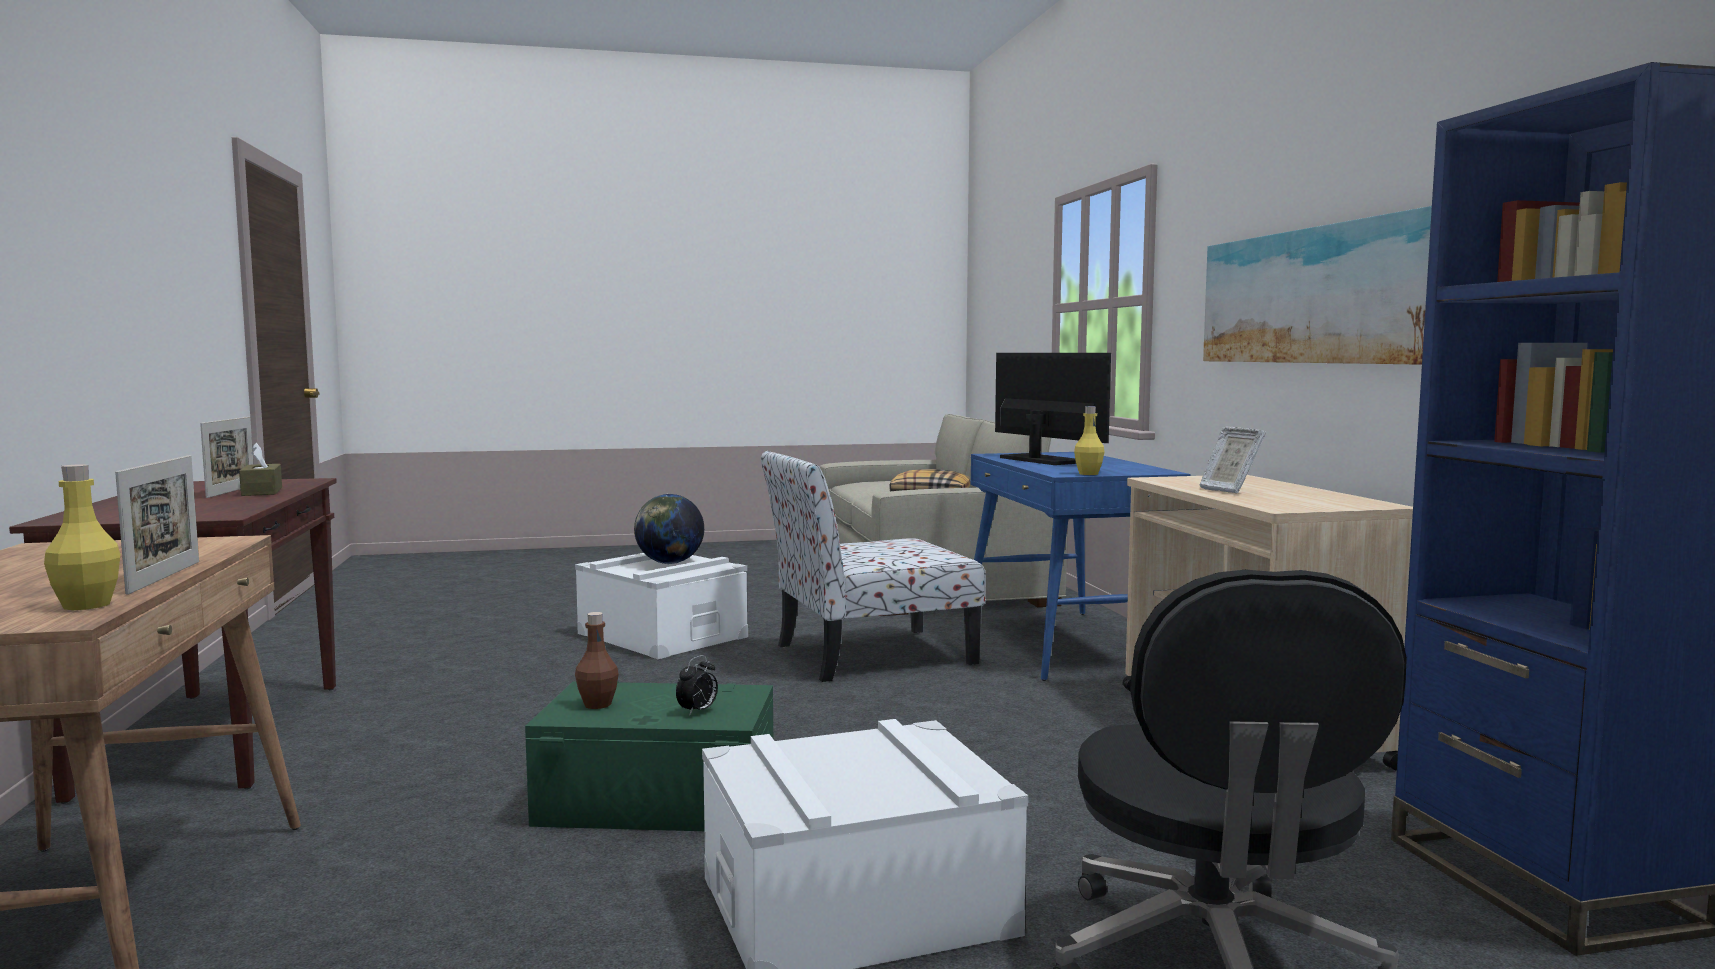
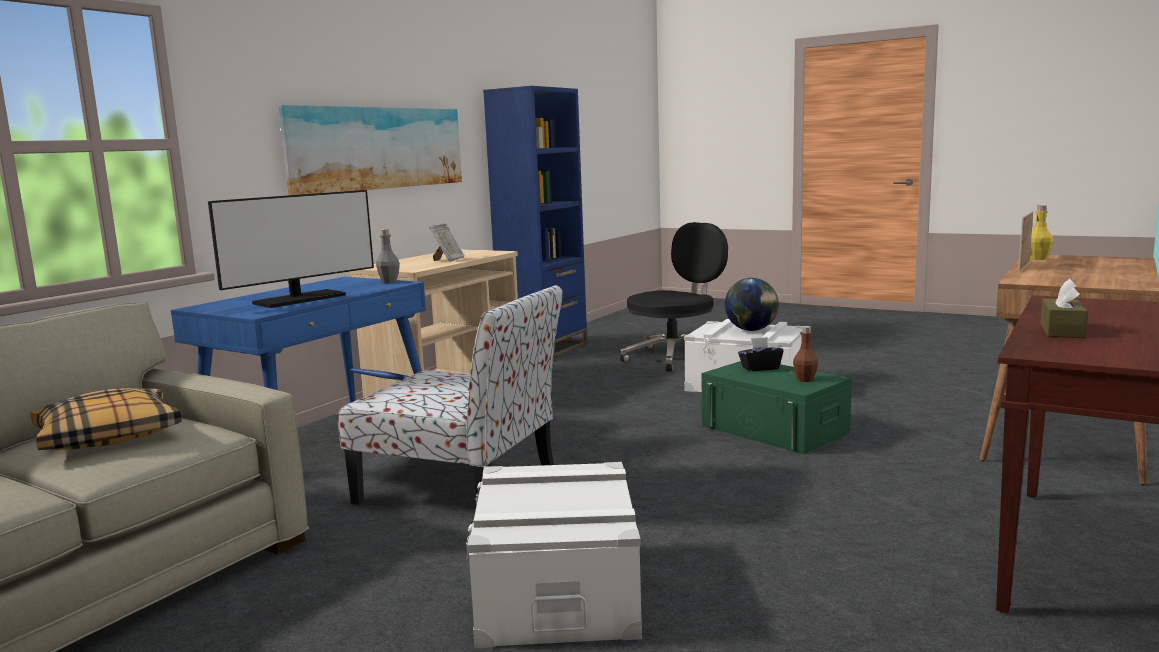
camera: 135 degrees left, 5 degrees up
picture frame [200,417,254,498] -> none
globe [634,494,704,564] -> globe moved to [725,278,779,331]
alarm clock [676,655,718,716] -> black tissue box [738,337,784,371]
monitor [995,353,1111,465] -> monitor turned 150 degrees counterclockwise [208,190,374,308]
yellow bottle [1074,406,1104,475] -> grey bottle [376,229,400,283]

